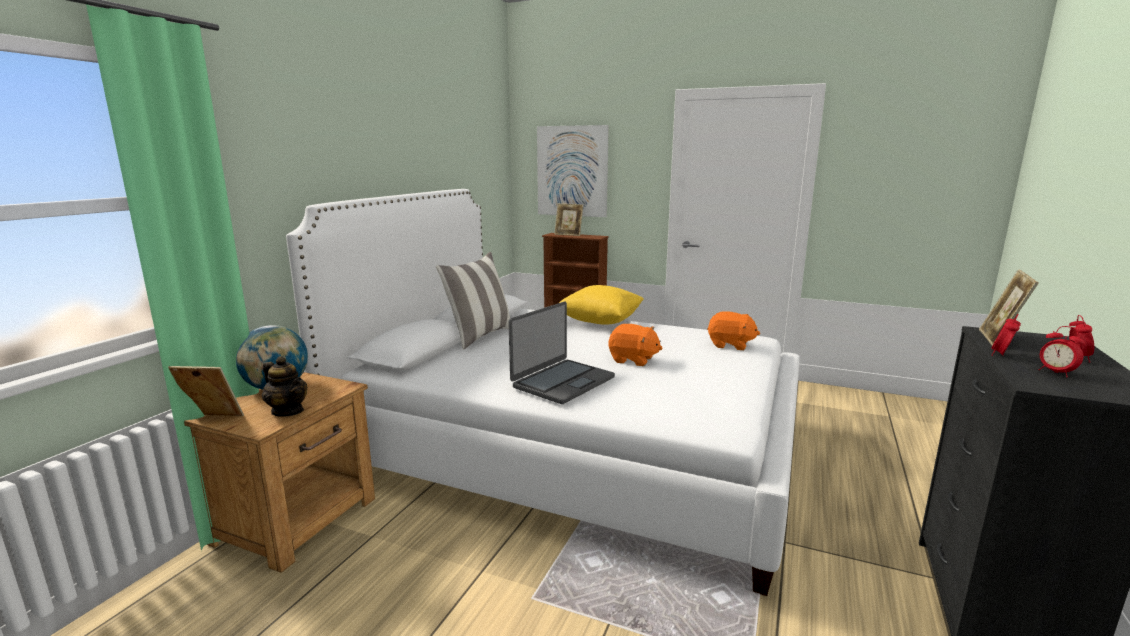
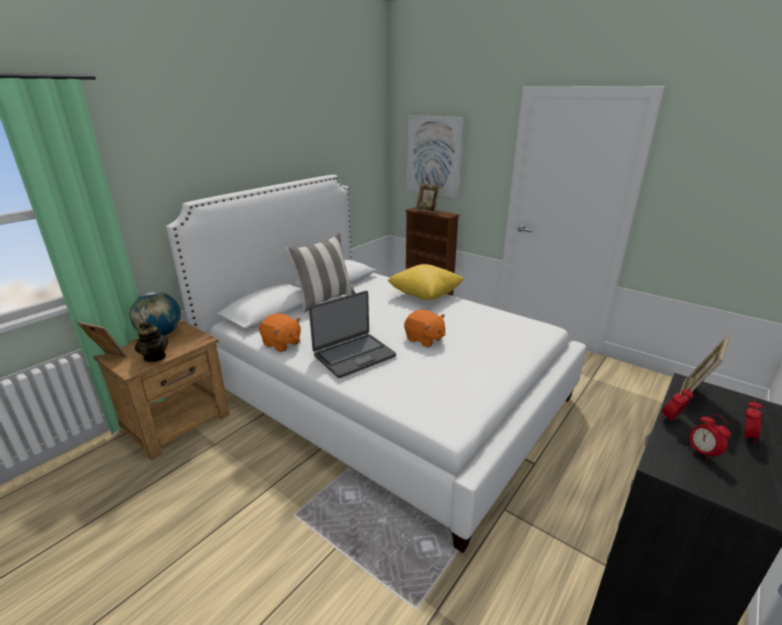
camera: 15 degrees right, 10 degrees up
orange plush toy [707,311,760,350] -> orange plush toy moved to [259,314,301,352]

